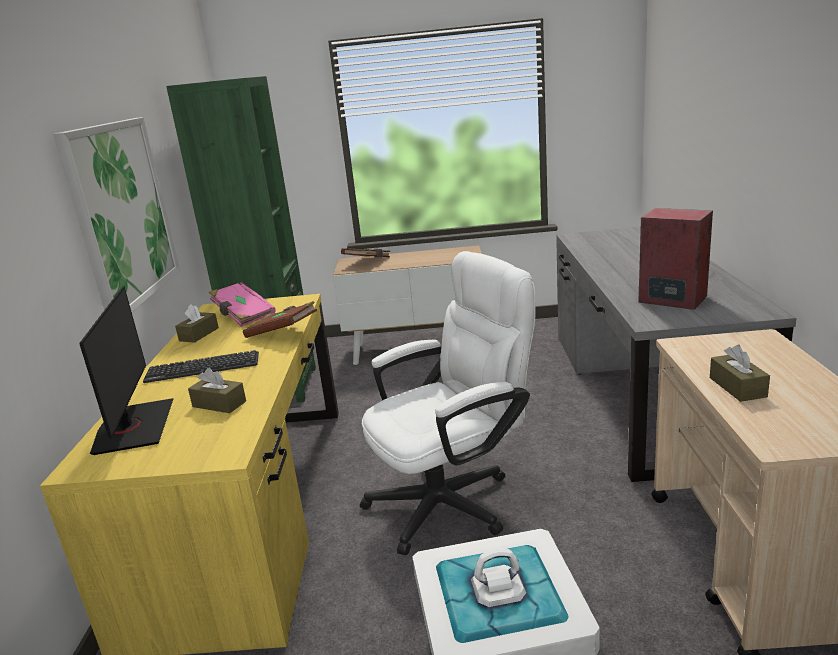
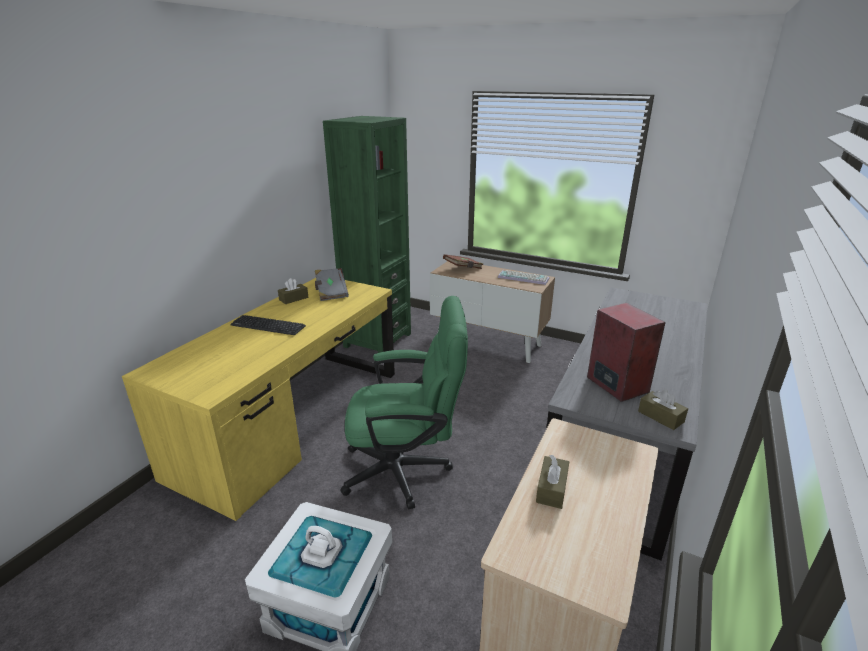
camera: 25 degrees right, 5 degrees up
picture [53,117,180,312] -> none
monitor [79,286,174,455] -> none
brown tissue box [188,368,246,413] -> brown tissue box moved to [638,389,688,430]
pink book [209,282,276,327] -> grey book [315,268,349,301]
brown book [243,301,317,338] -> none
white office chair [360,251,535,555] -> green office chair [340,296,468,510]
none -> keyboard [498,270,549,285]

